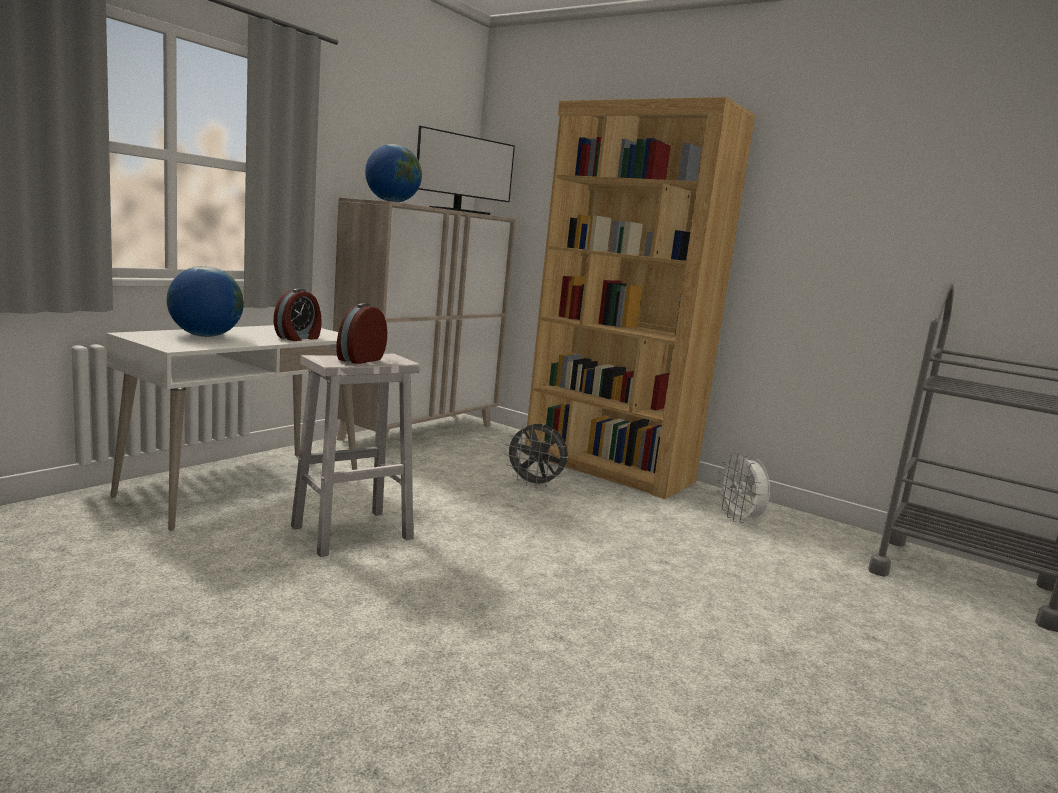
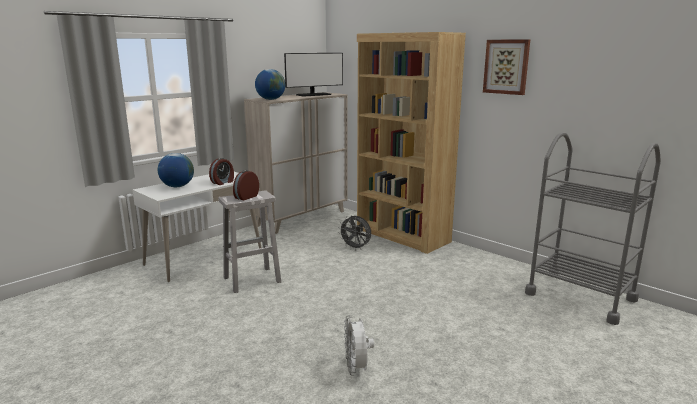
camera: 10 degrees right, 5 degrees up
white fan [717,452,770,523] -> white fan moved to [344,315,374,376]
none -> picture [483,39,530,95]

